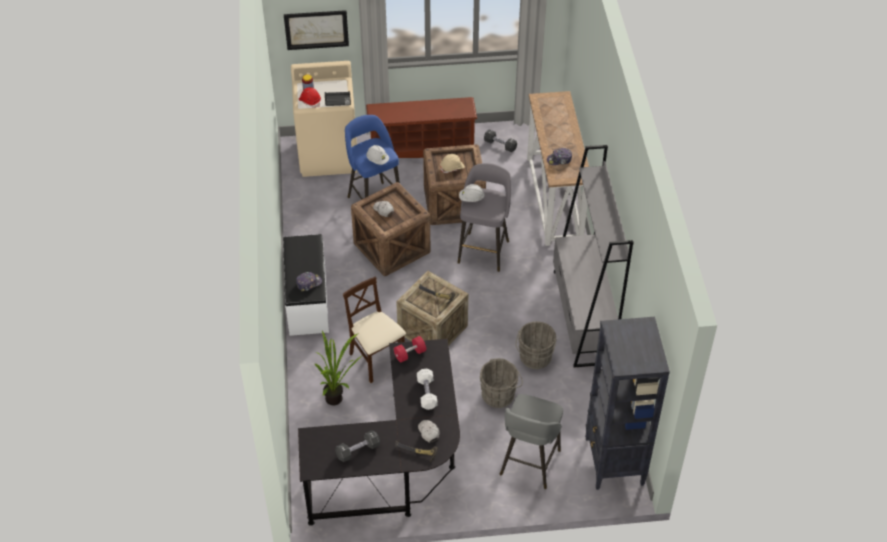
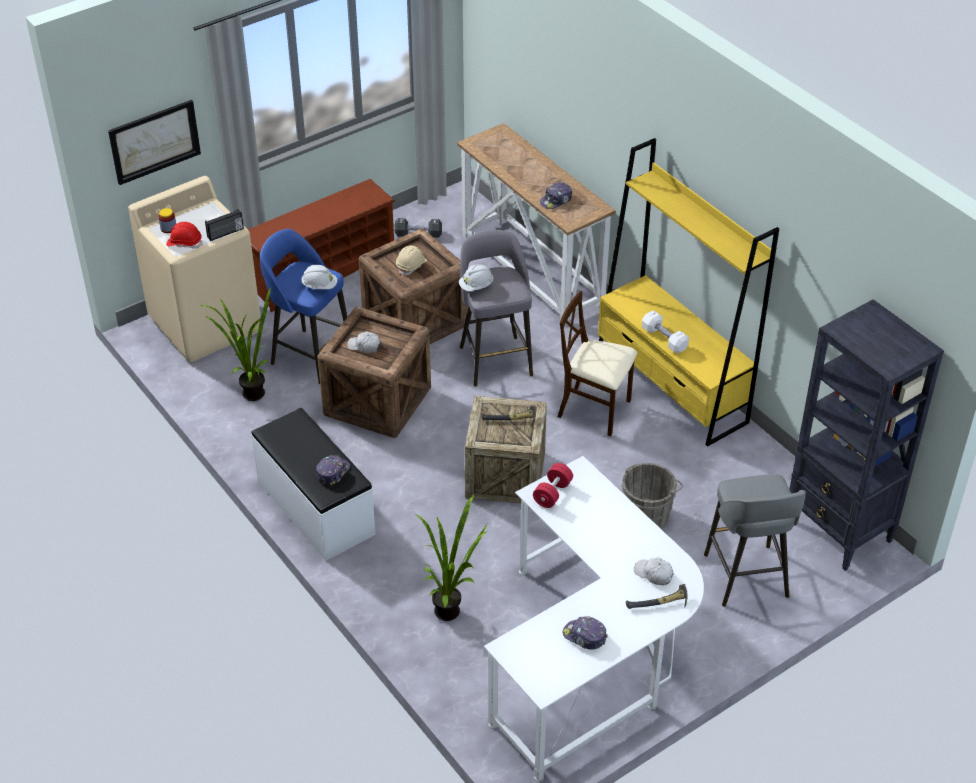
camera: 30 degrees left, 5 degrees down
black desk [298,339,460,526] -> white desk [484,456,704,782]
black dumbbell [335,430,380,462] -> cap [563,616,608,650]
beige chair [343,276,406,383] -> beige chair moved to [558,291,637,437]
white dumbbell [417,369,437,410] -> white dumbbell moved to [642,311,689,354]
grey bucket [516,321,557,369] -> none
grey bookcase [553,145,634,367] -> yellow bookcase [598,138,779,447]
none -> potted plant [200,287,271,401]

